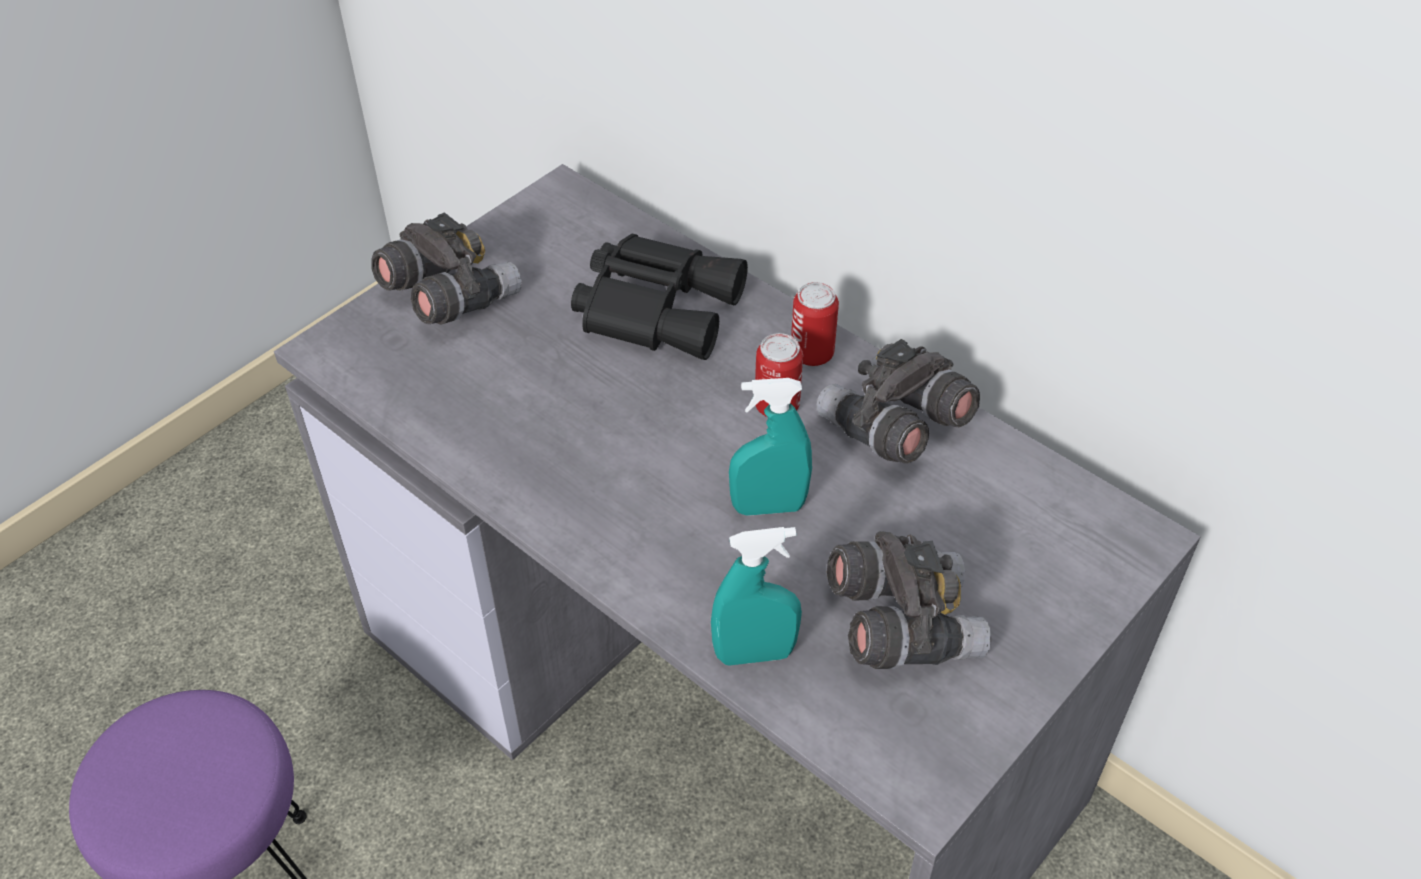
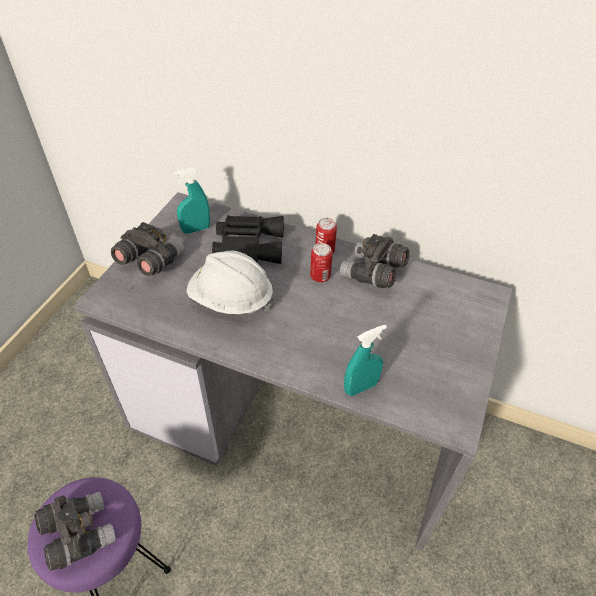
camera: 20 degrees left, 0 degrees up
turquoise spray bottle [729,378,812,516] -> turquoise spray bottle moved to [174,168,210,234]
grey binoculars [827,531,991,669] -> grey binoculars moved to [34,492,116,571]
none -> white hard hat [187,251,274,314]

